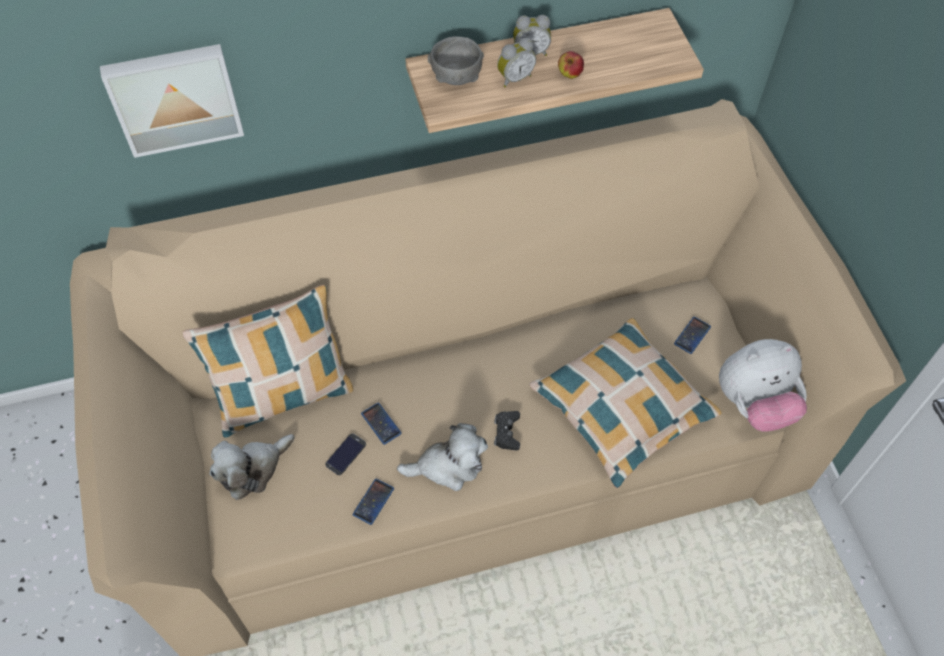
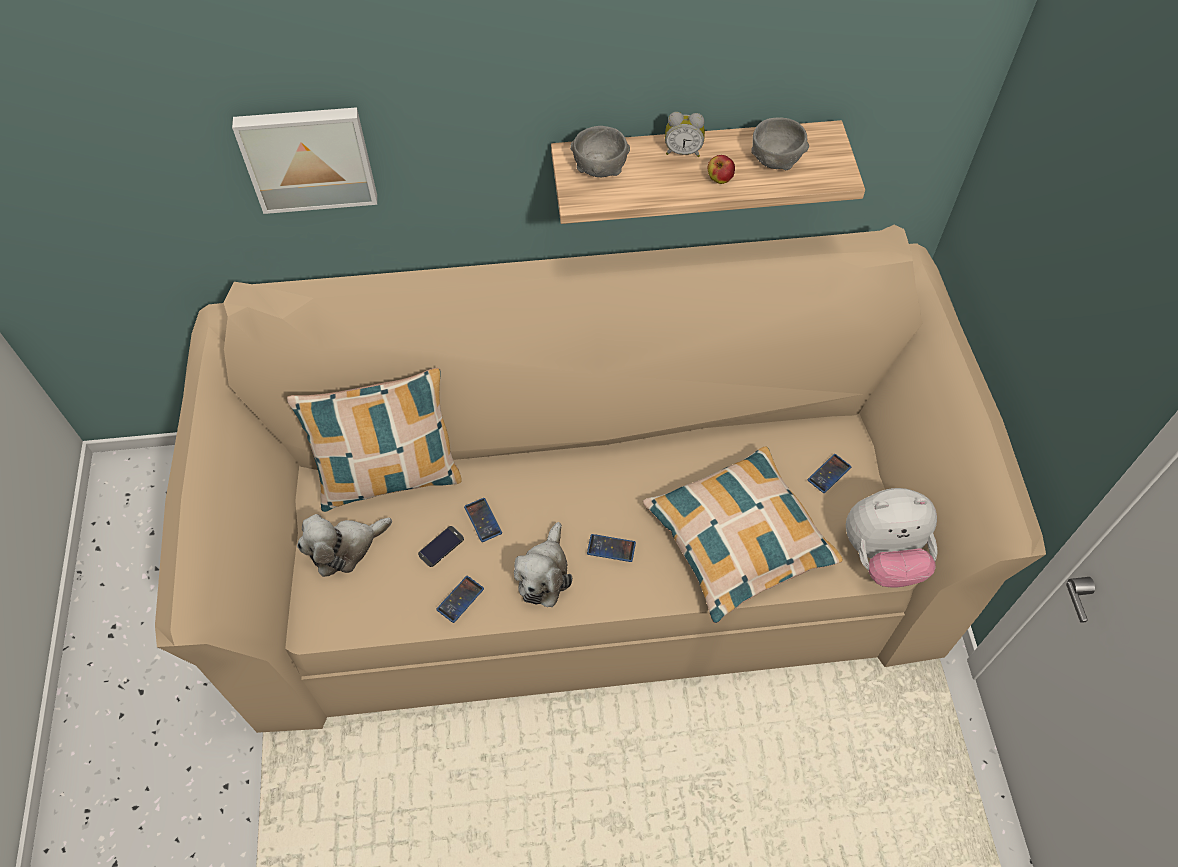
camera: 10 degrees right, 0 degrees up
plush toy [397,423,488,491] -> plush toy turned 105 degrees clockwise [514,522,572,607]
black game controller [494,411,520,451] -> phone [587,534,636,562]
alarm clock [497,38,536,87] -> none
none -> grey bowl [751,118,809,170]

